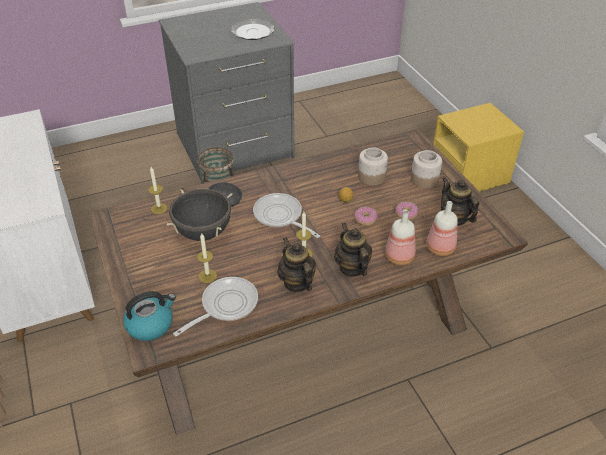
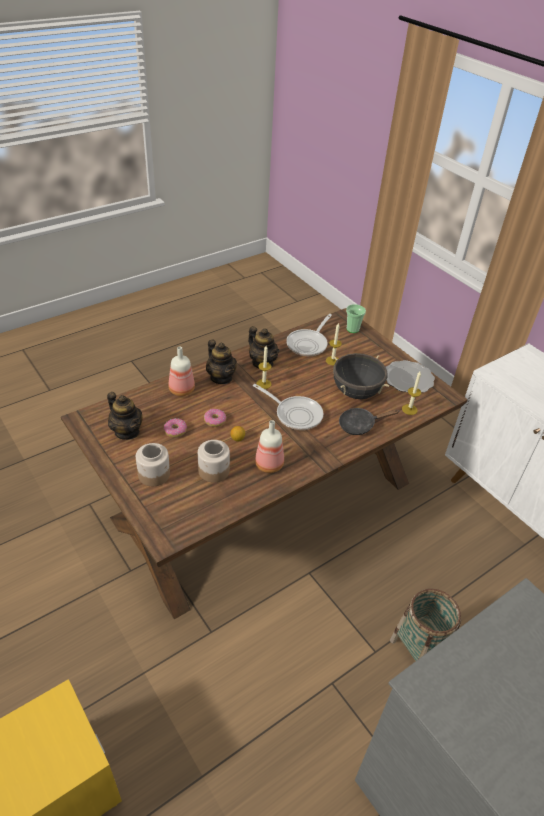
camera: 165 degrees right, 0 degrees up
kettle [123,291,176,341] -> cup [346,304,366,333]
plate [231,19,274,40] -> plate moved to [386,360,435,392]
bottle [426,201,458,256] -> bottle moved to [255,420,284,473]

